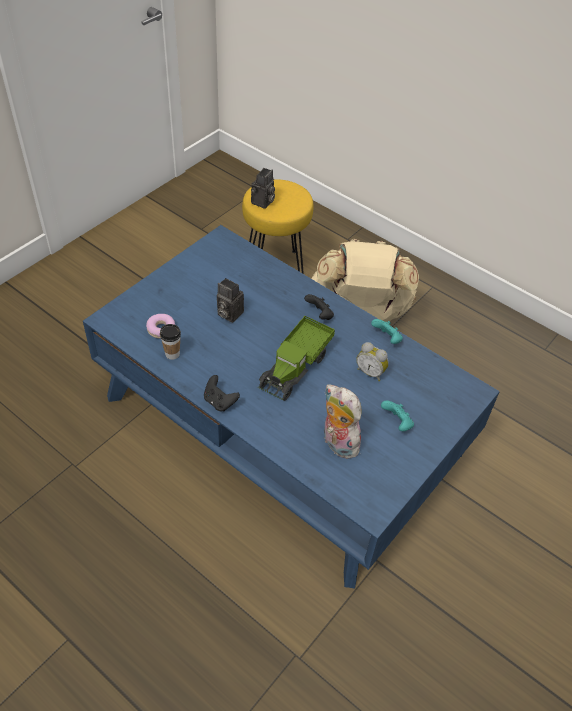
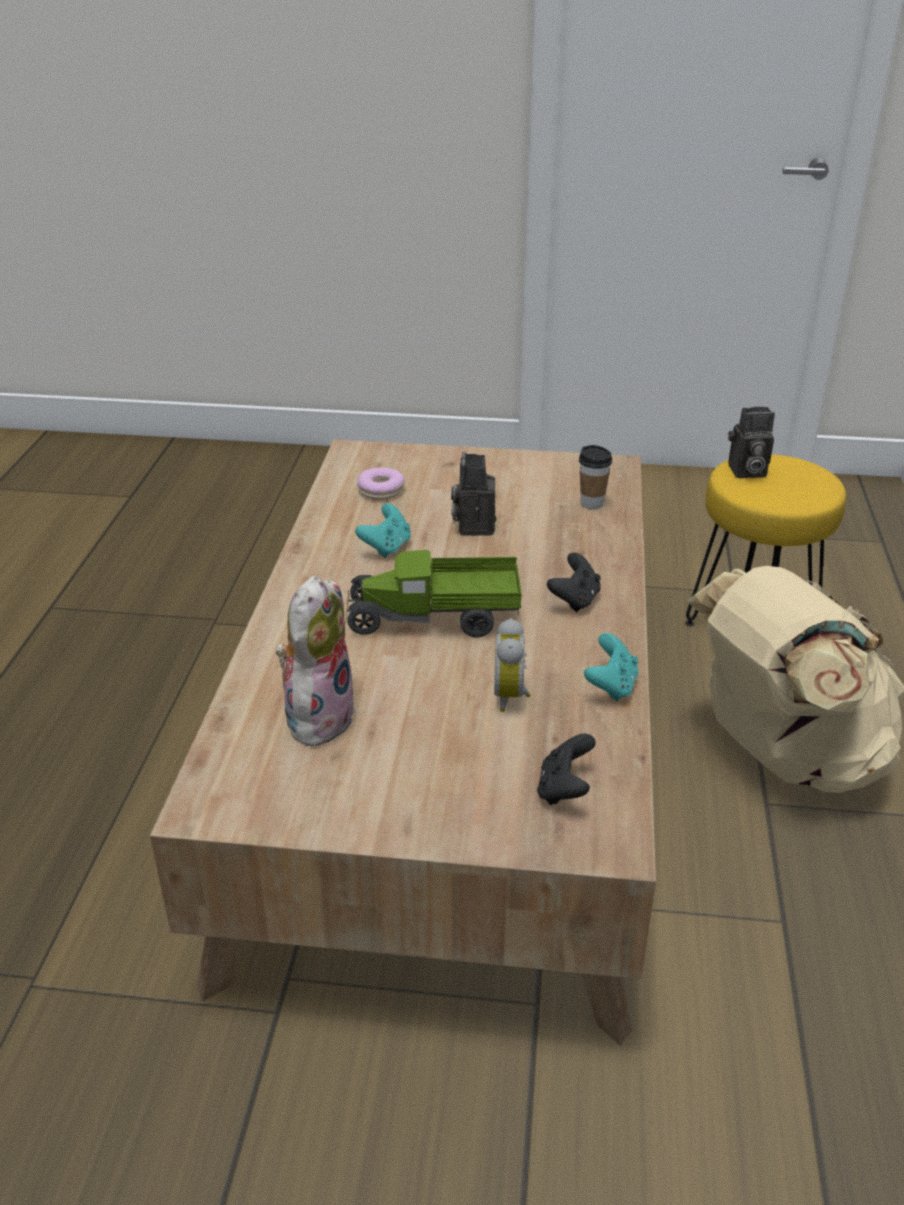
camera: 60 degrees right, 15 degrees down
blue coffee table [83,225,500,589] -> brown coffee table [150,439,656,1045]
cup [160,324,181,360] -> cup moved to [579,445,612,509]
black game controller [204,375,240,411] -> black game controller moved to [537,734,596,805]
turquoise game controller [381,400,414,431] -> turquoise game controller moved to [355,503,411,558]

